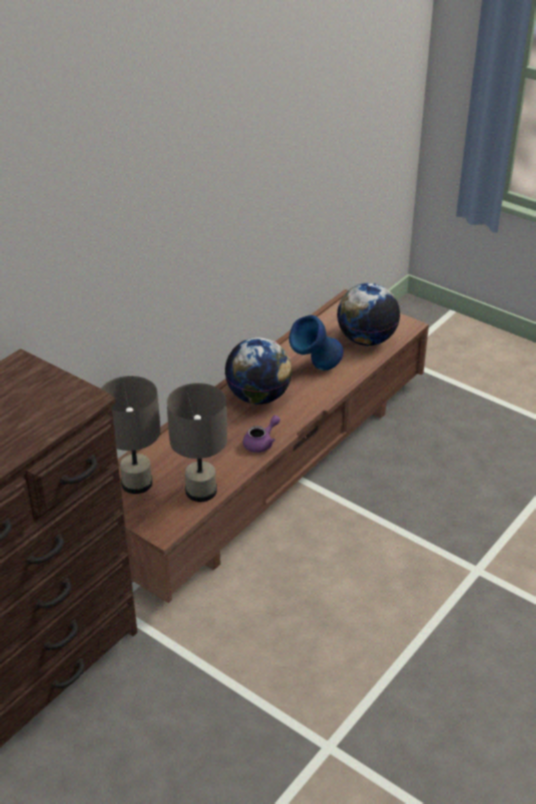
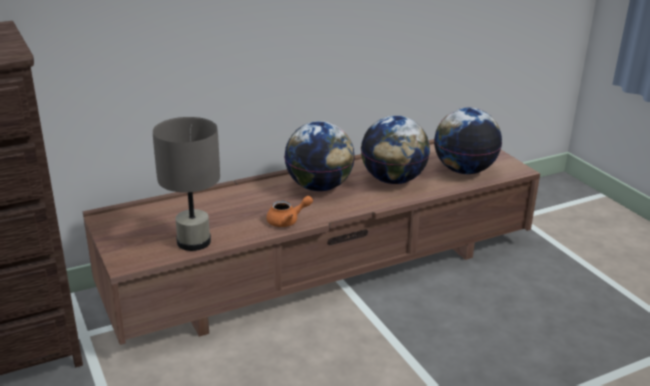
camera: 25 degrees right, 10 degrees down
grey table lamp [101,376,160,494] -> none
purple teapot [243,415,280,453] -> orange teapot [267,196,313,227]
blue vase [289,315,343,370] -> globe [361,115,430,184]

